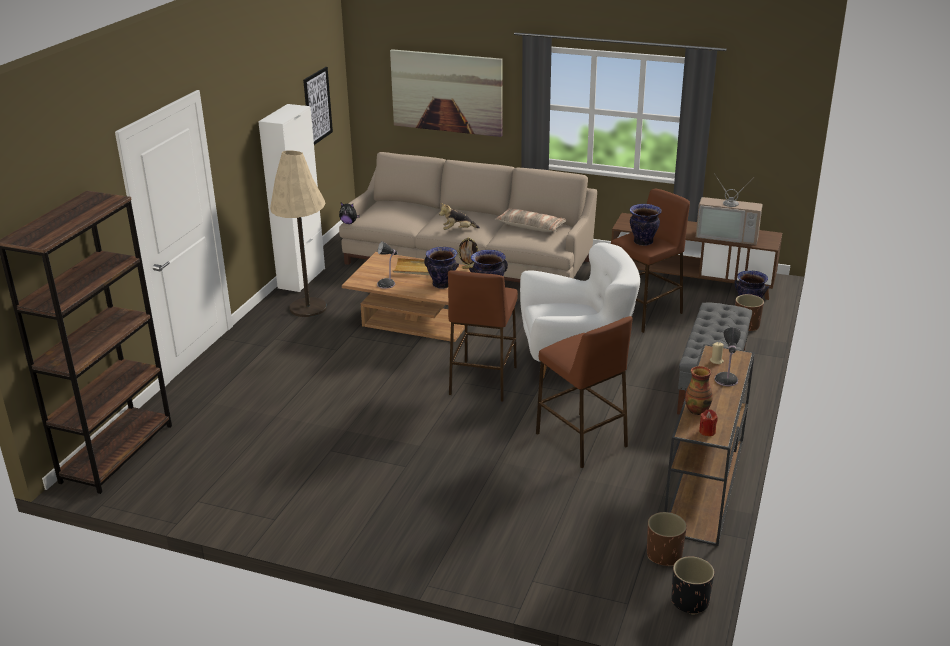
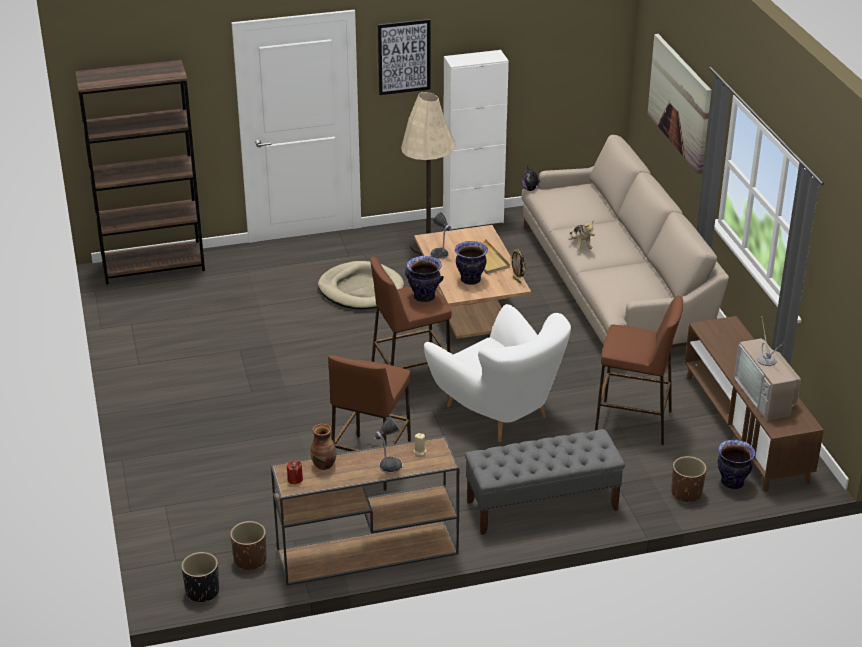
camera: 55 degrees right, 5 degrees up
picture [303,67,333,145] -> picture moved to [378,19,430,95]
plush toy [439,203,480,230] -> plush toy turned 150 degrees counterclockwise [569,220,595,250]
pillow [495,208,566,232] -> none
vase [630,204,662,246] -> none
none -> beige dog bed [318,261,404,309]

